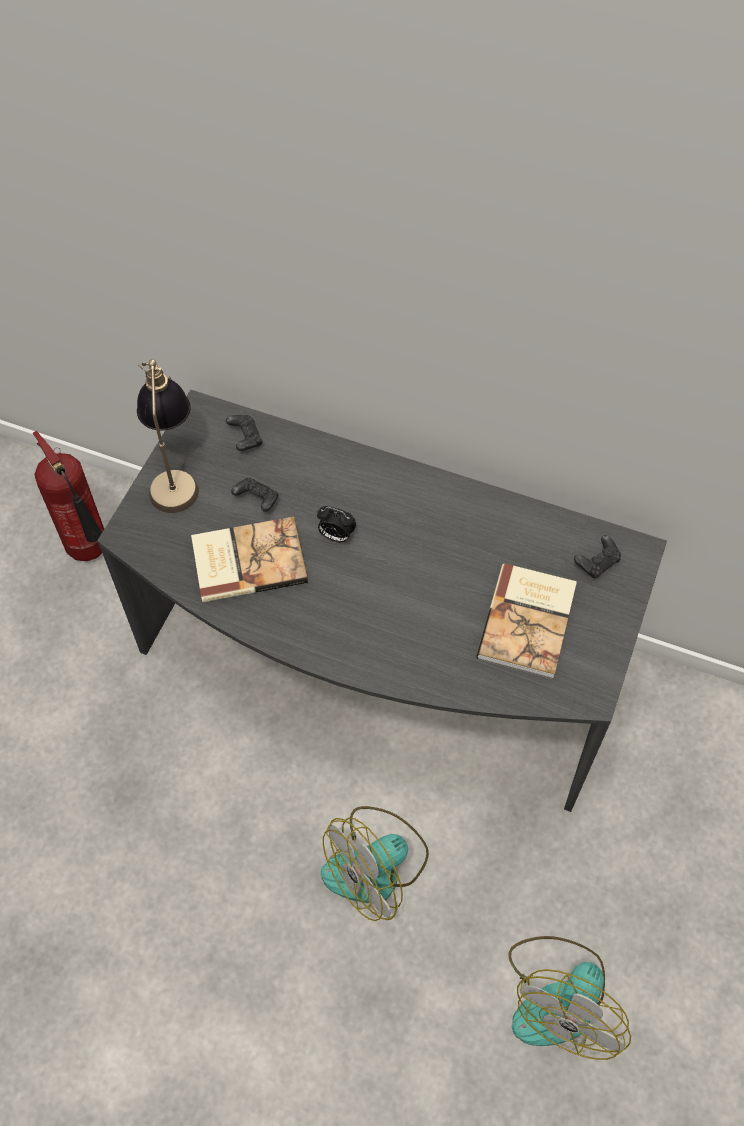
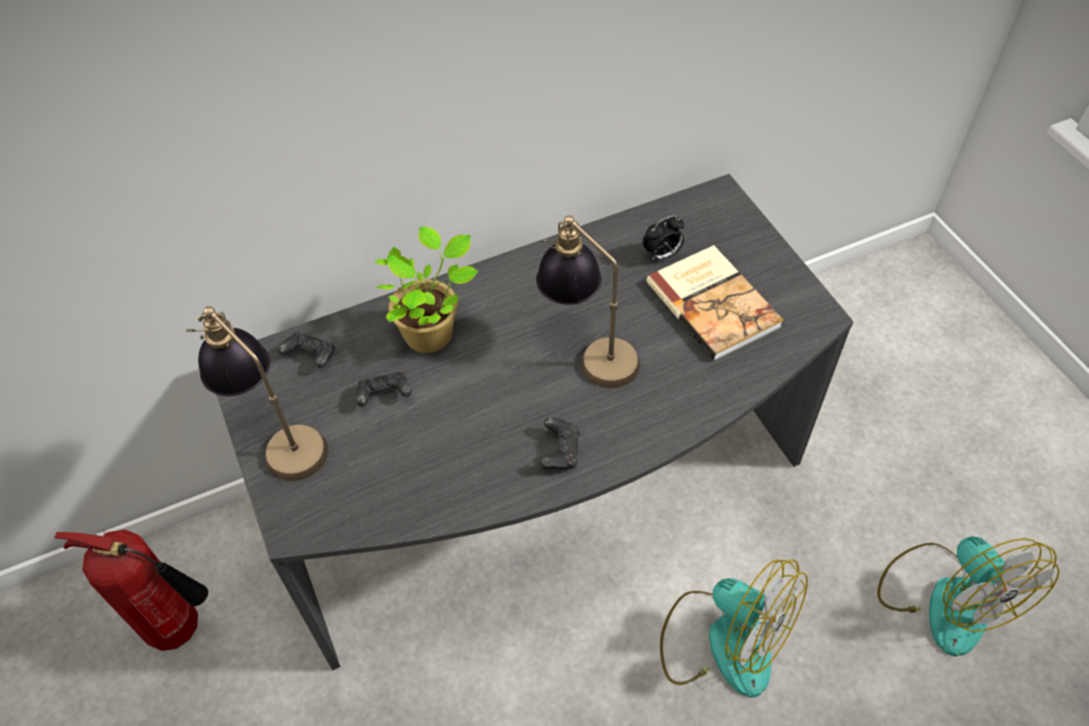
camera: 45 degrees left, 5 degrees down
book [191,516,308,602] -> none
alarm clock [317,506,356,542] -> alarm clock moved to [642,215,685,261]
fan [321,806,429,921] -> fan turned 60 degrees counterclockwise [660,559,808,697]
black game controller [574,535,621,578] -> black game controller moved to [540,417,580,469]
none -> potted plant [375,226,479,353]
none -> table lamp [536,215,640,388]

